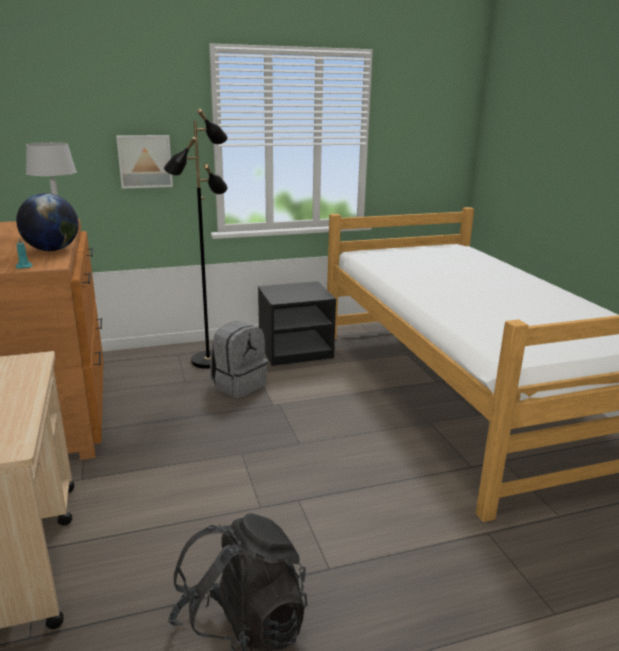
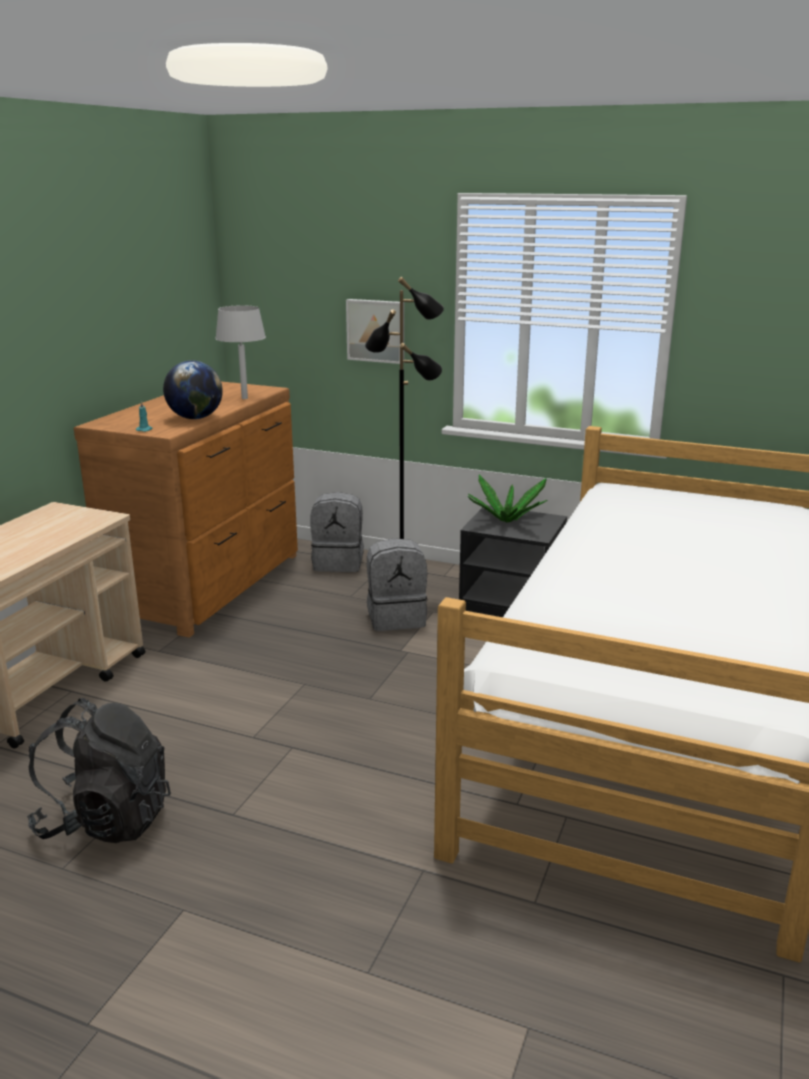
camera: 40 degrees right, 0 degrees up
none -> grey backpack [310,492,364,572]
none -> potted plant [468,475,548,522]

